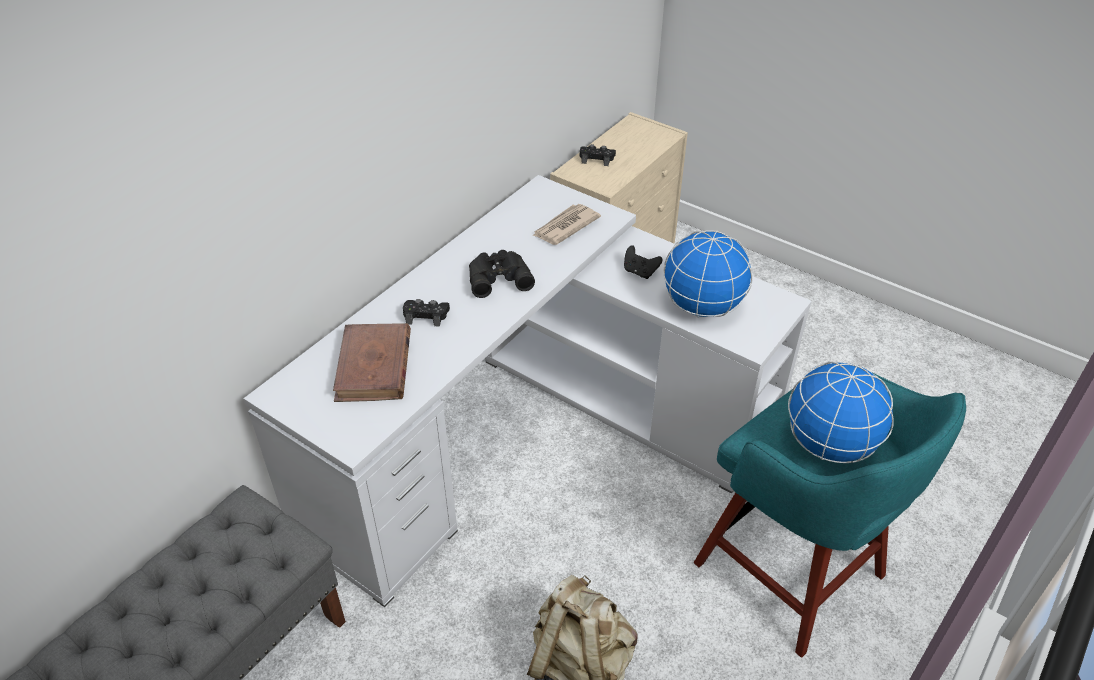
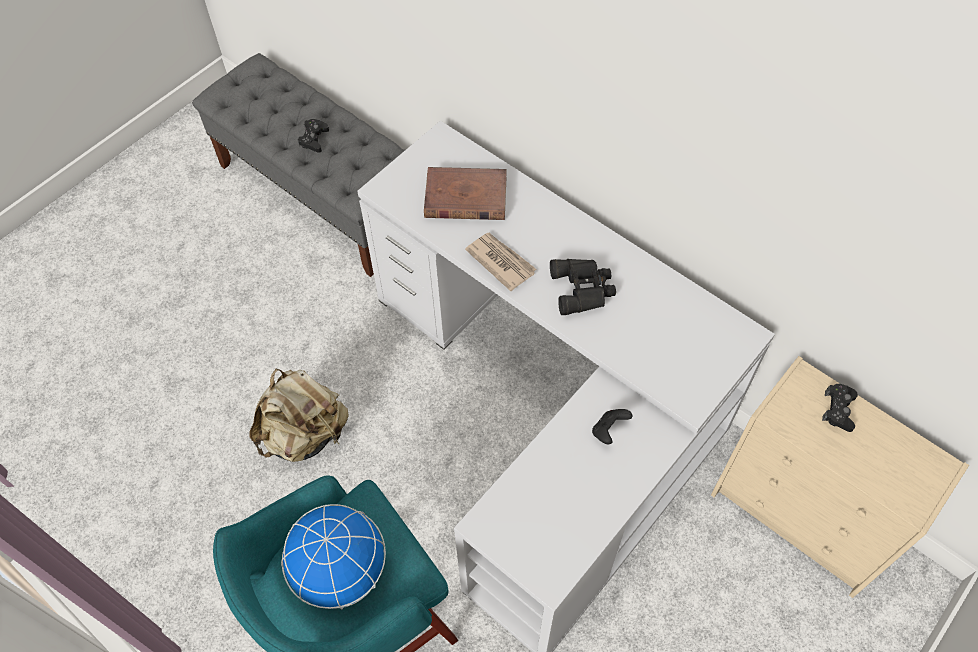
camera: 95 degrees right, 15 degrees up
black game controller [403,299,450,327] -> black game controller moved to [298,119,329,152]
newspaper [532,204,601,245] -> newspaper moved to [465,233,536,291]
globe [663,230,753,317] -> none

